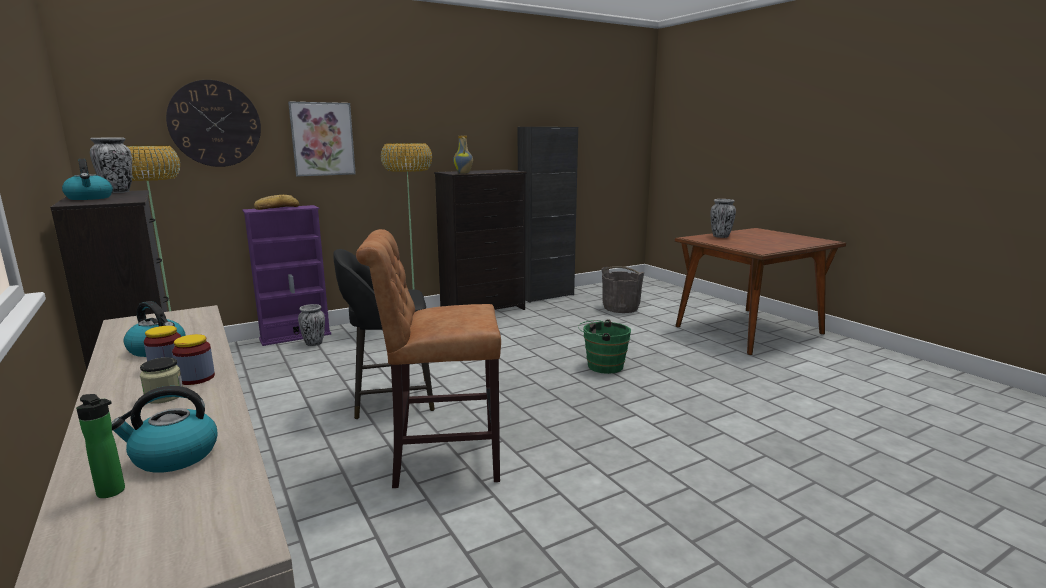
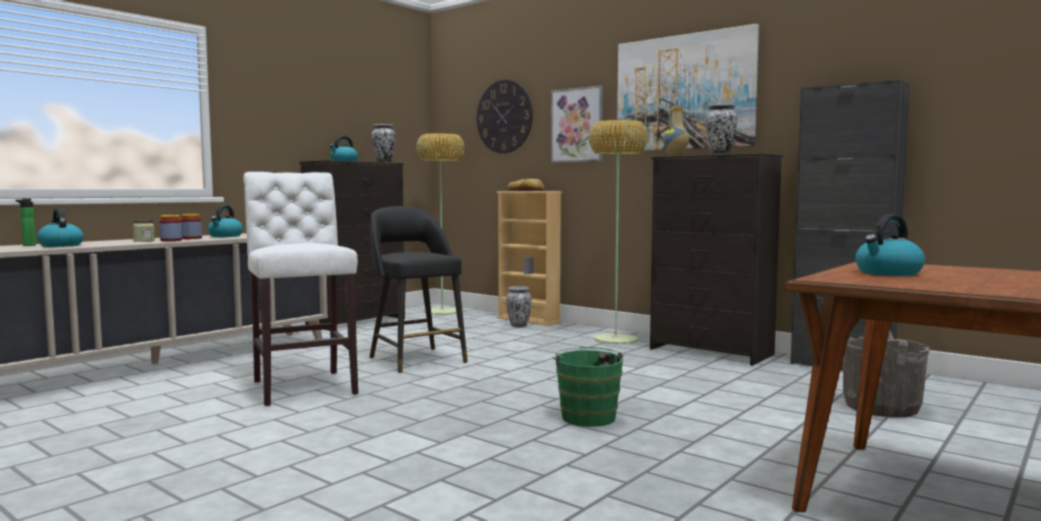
camera: 70 degrees right, 10 degrees down
purple bookcase [242,205,331,346] -> beige bookcase [497,191,562,326]
brown stool [356,229,501,488] -> white stool [243,172,358,406]
vase [711,199,736,238] -> vase moved to [705,104,737,155]
none -> picture [617,24,759,151]
none -> kettle [855,214,925,276]

